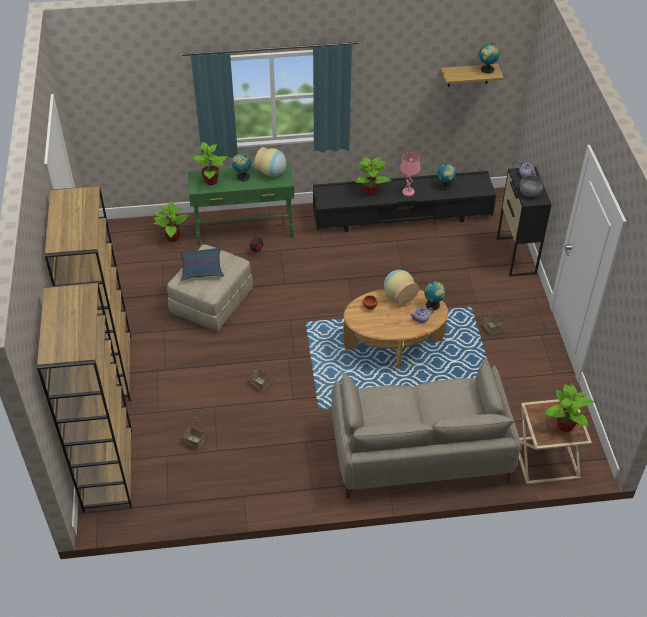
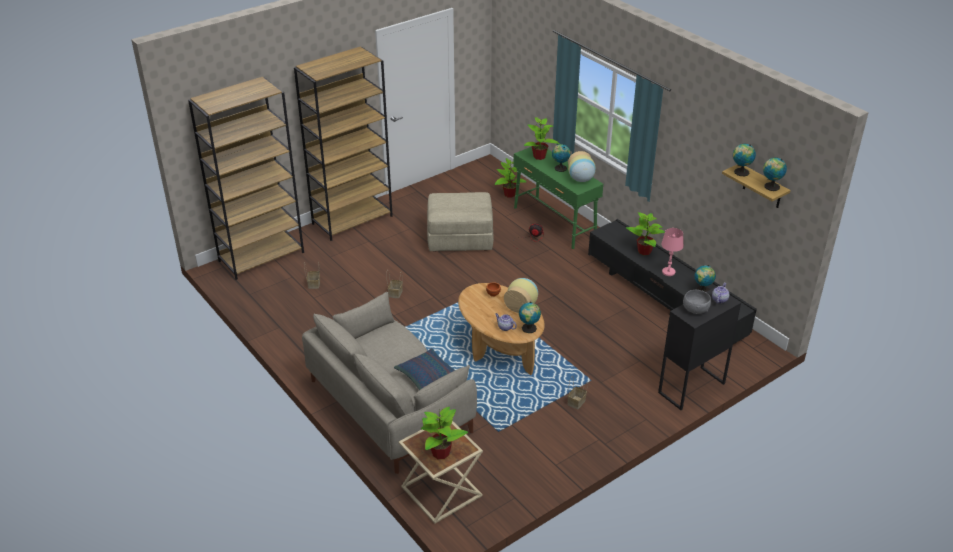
camera: 60 degrees right, 10 degrees down
blue pillow [179,247,224,281] -> blue pillow moved to [394,348,455,390]
none -> globe [733,144,756,176]

